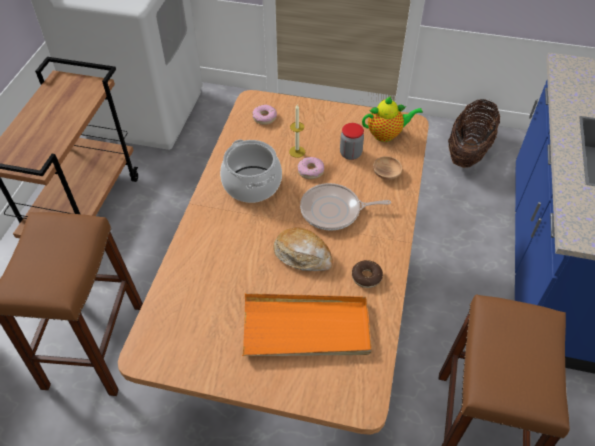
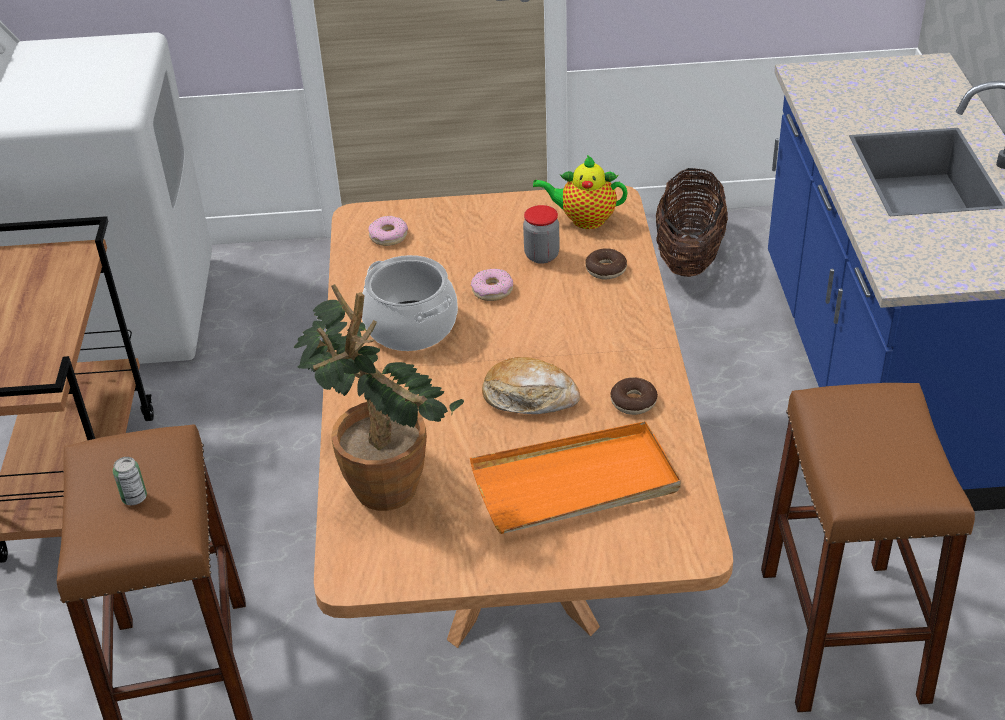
camera: 15 degrees left, 10 degrees down
candle [289,105,305,158] -> none
frying pan [300,183,391,231] -> none
teapot [362,96,423,142] -> teapot turned 150 degrees counterclockwise [533,155,628,229]
brown bowl [373,156,402,180] -> donut [585,248,627,280]
none -> can [113,457,147,505]
none -> potted plant [294,284,464,511]

